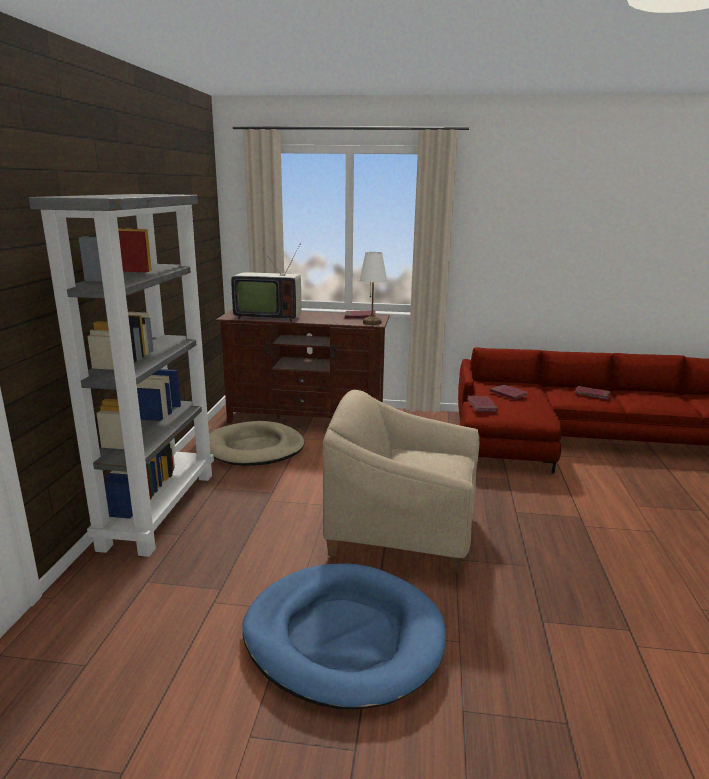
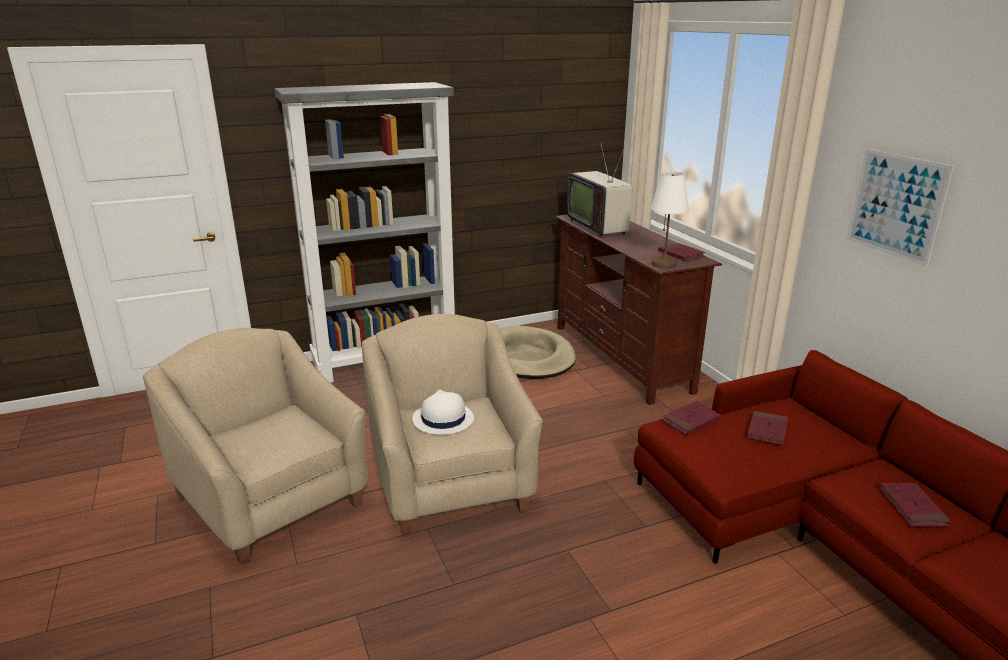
camera: 60 degrees right, 5 degrees up
blue dog bed [242,564,446,710] -> beige armchair [143,328,368,565]
none -> white hat [413,389,474,435]
none -> picture [847,149,954,267]

